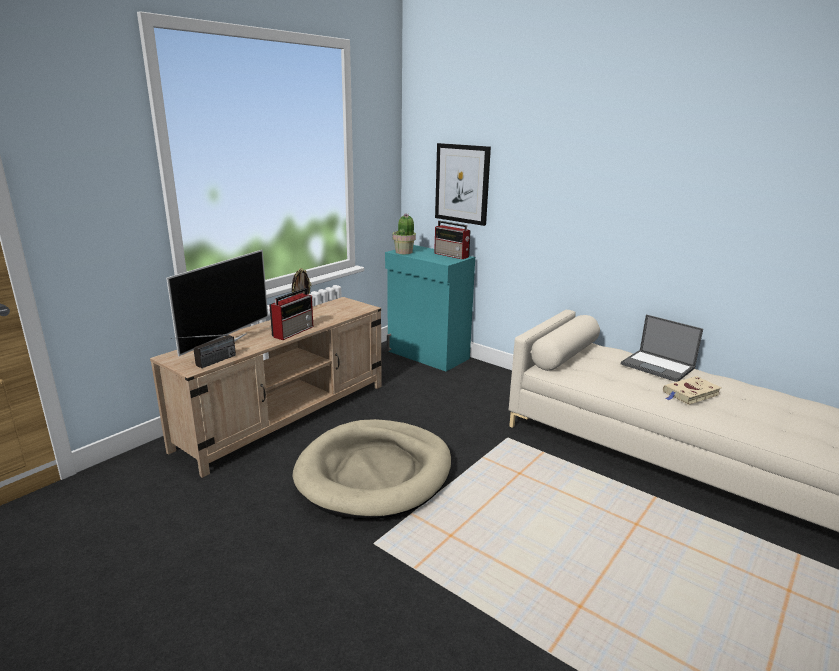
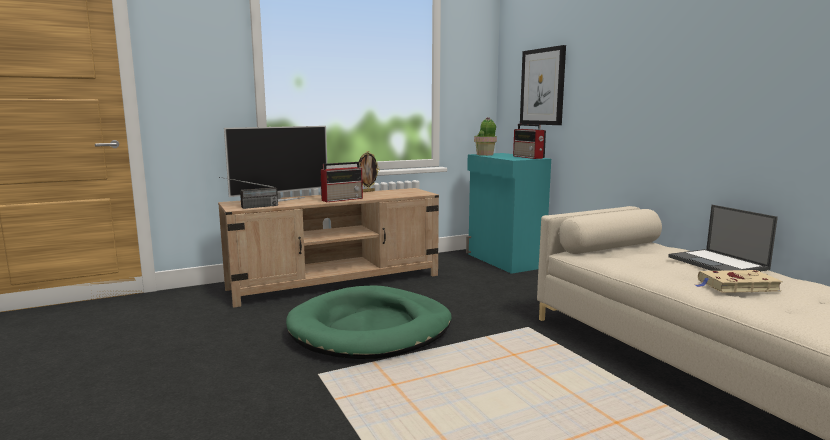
camera: 25 degrees right, 10 degrees down
beige dog bed [293,419,451,519] -> green dog bed [286,285,452,359]

